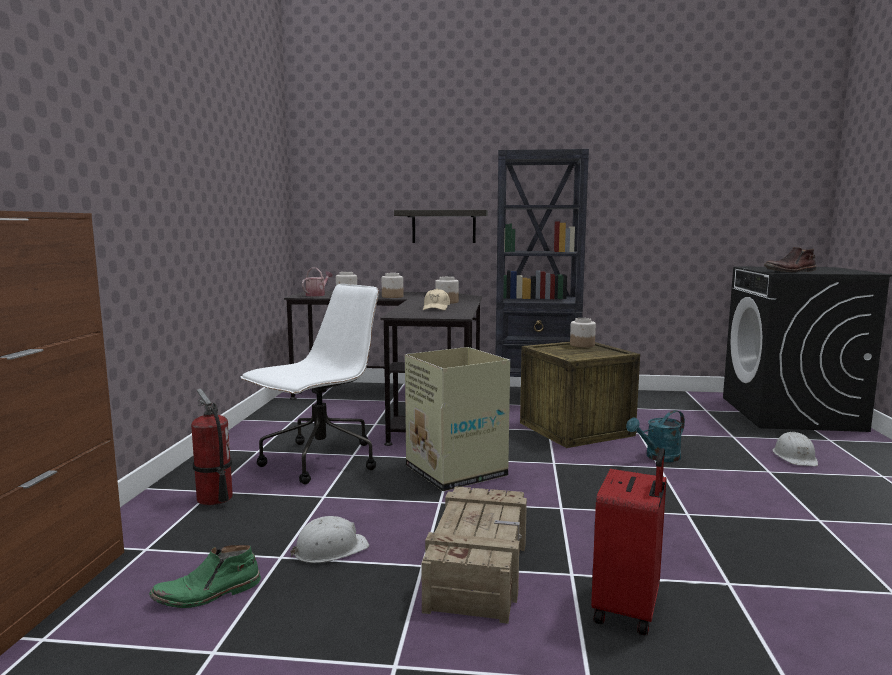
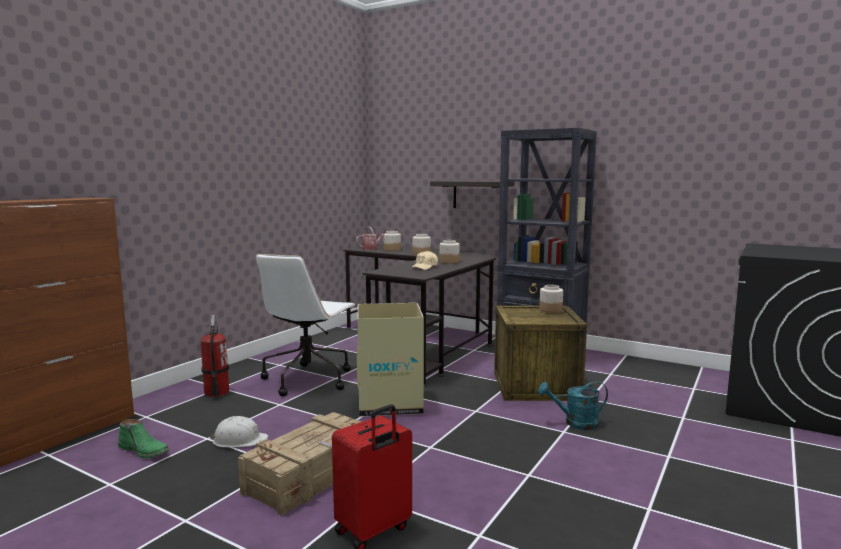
camera: 25 degrees right, 0 degrees up
green boot [149,545,261,608] -> green boot turned 150 degrees counterclockwise [118,419,169,458]
white office chair [241,284,379,484] -> white office chair turned 135 degrees clockwise [256,254,356,397]
brown boot [764,247,817,272] -> none
white hard hat [773,432,818,466] -> none

